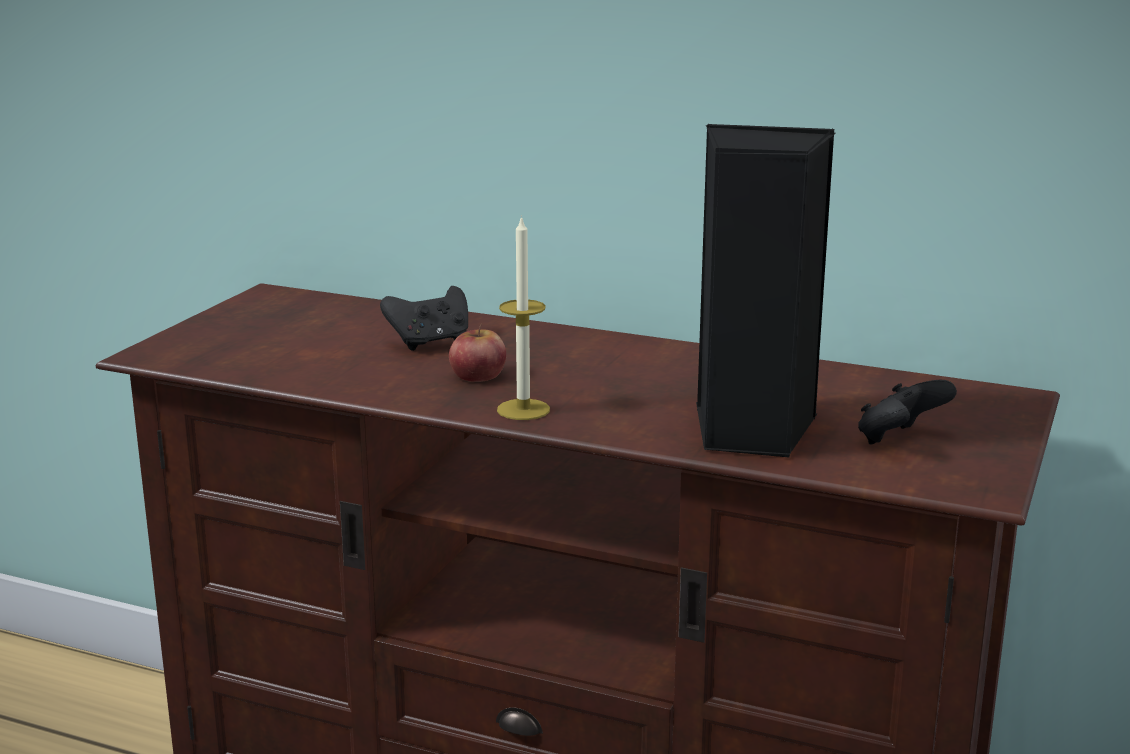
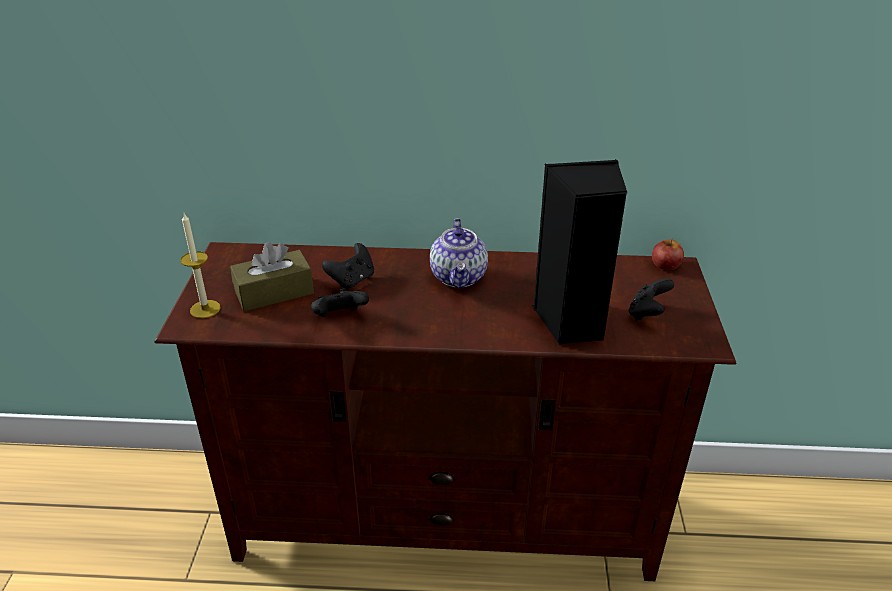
camera: 20 degrees left, 15 degrees up
apple [449,323,506,382] -> apple moved to [652,239,684,270]
candle [497,215,550,420] -> candle moved to [180,213,221,318]
none -> brown tissue box [230,242,314,311]
none -> black game controller [311,288,369,317]
none -> teapot [430,218,488,289]

